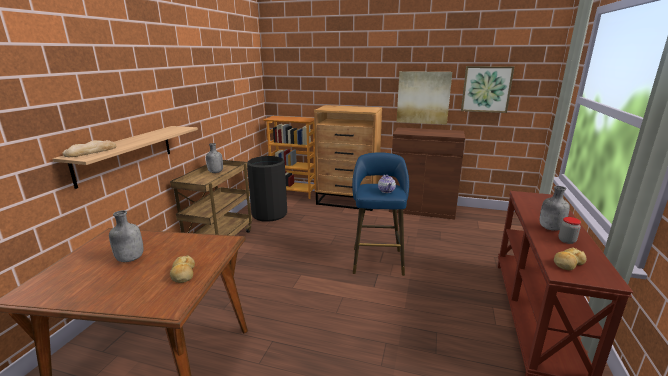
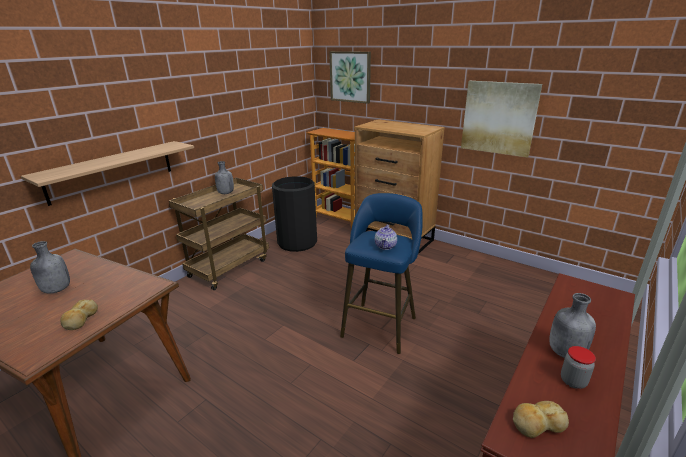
camera: 20 degrees right, 5 degrees up
bread [63,140,117,157] -> none
brown cabinet [389,127,465,219] -> none
picture [461,66,514,113] -> picture moved to [329,51,371,104]

